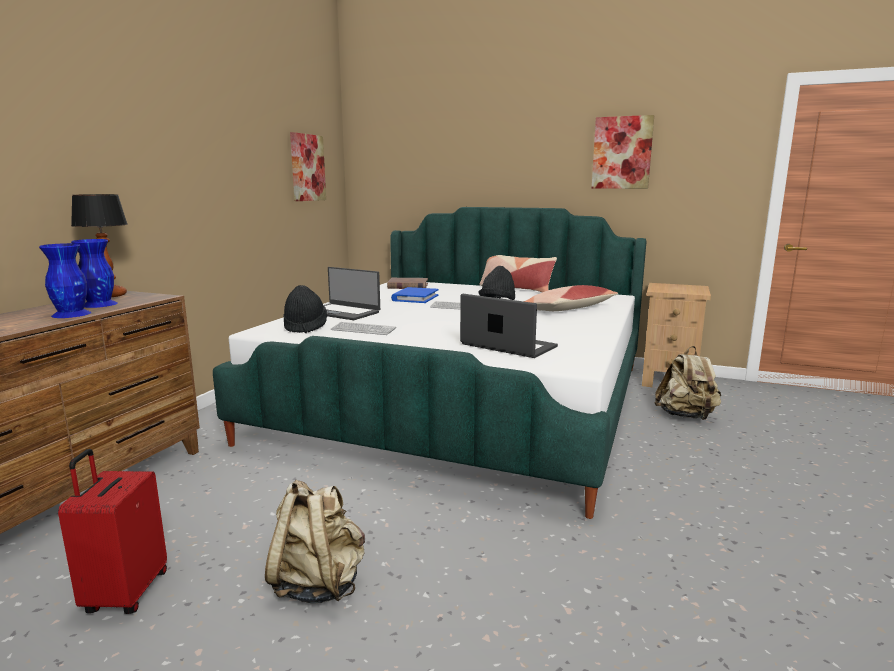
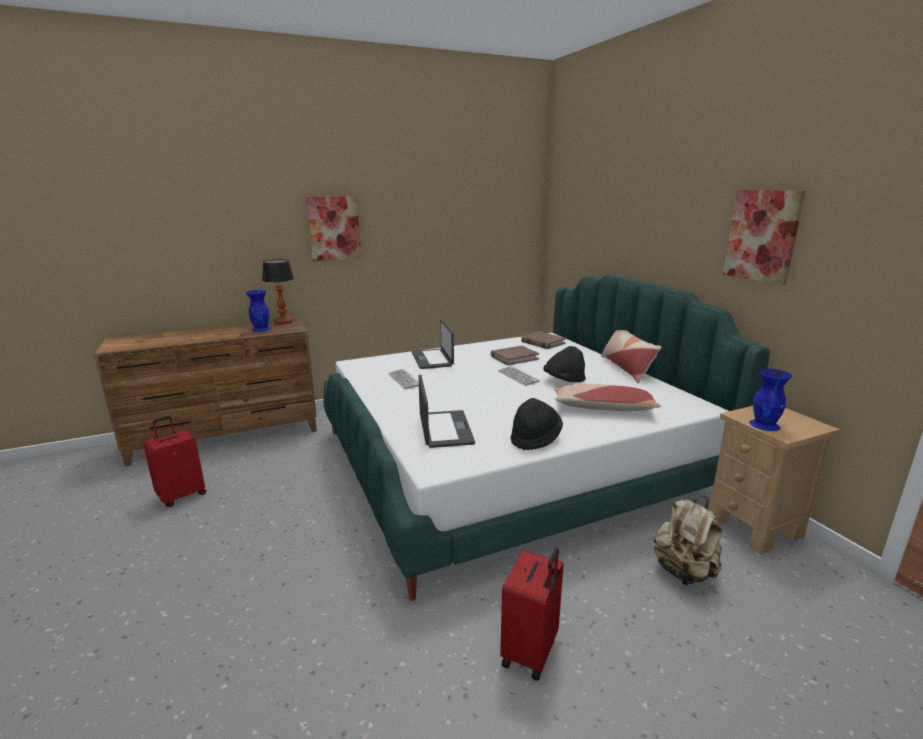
camera: 45 degrees right, 5 degrees up
blue vase [39,243,91,318] -> blue vase moved to [749,369,792,431]
beige backpack [265,480,365,603] -> none
black hat [283,285,327,333] -> black hat moved to [511,398,563,450]
picture [290,132,326,201] -> picture moved to [306,196,361,261]
blue book [391,287,439,303] -> brown book [491,346,539,365]
none -> red suitcase [500,548,564,681]

